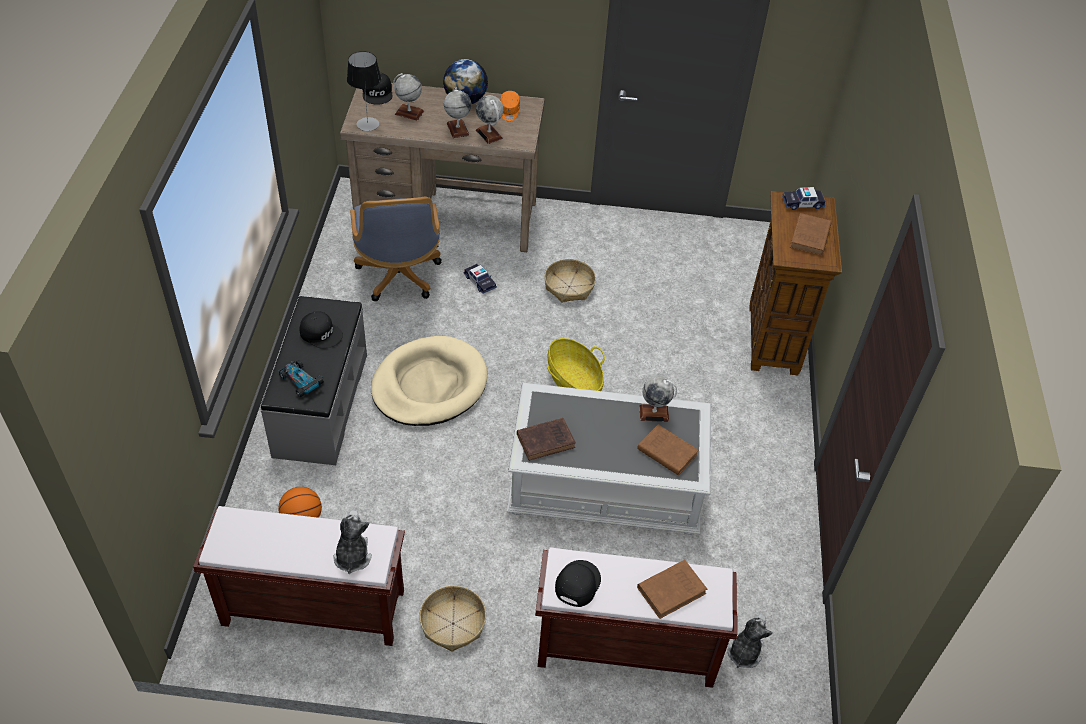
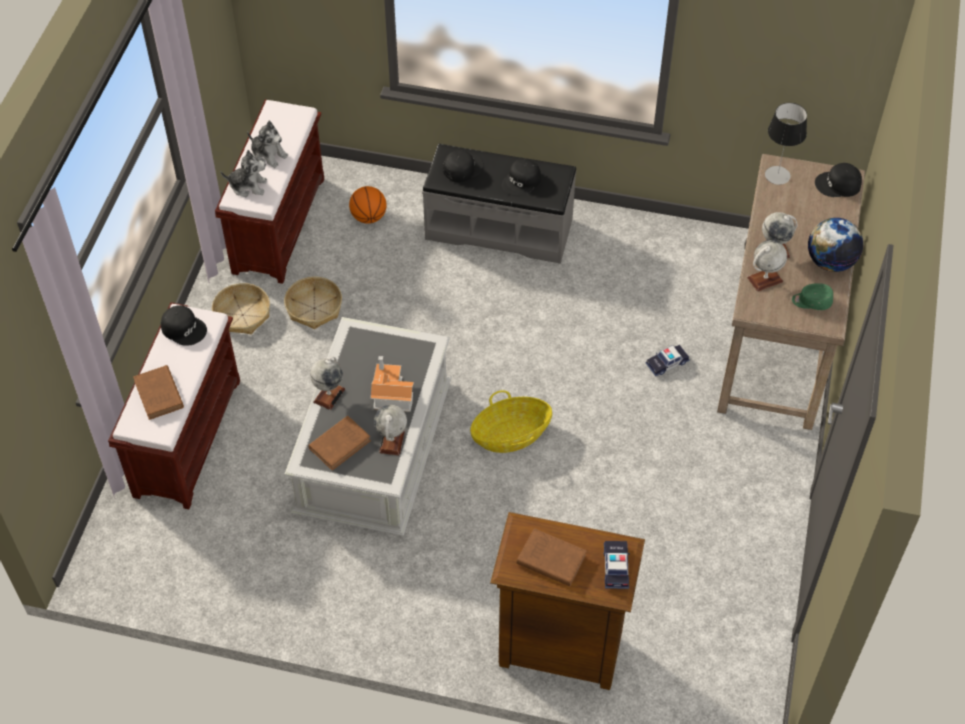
camera: 100 degrees right, 5 degrees up
toy car [279,360,324,397] -> black cap [443,150,484,182]
blue office chair [350,197,442,301] -> none
beige dog bed [371,336,488,426] -> none
globe [393,73,424,121] -> globe moved to [310,356,345,410]
orange cap [500,91,520,121] -> green cap [792,283,833,310]
brown book [517,418,576,461] -> none
basket [544,259,596,303] -> basket moved to [284,277,342,329]
plush toy [727,614,773,668] -> plush toy moved to [247,121,288,168]
none -> toy house [370,356,414,412]

